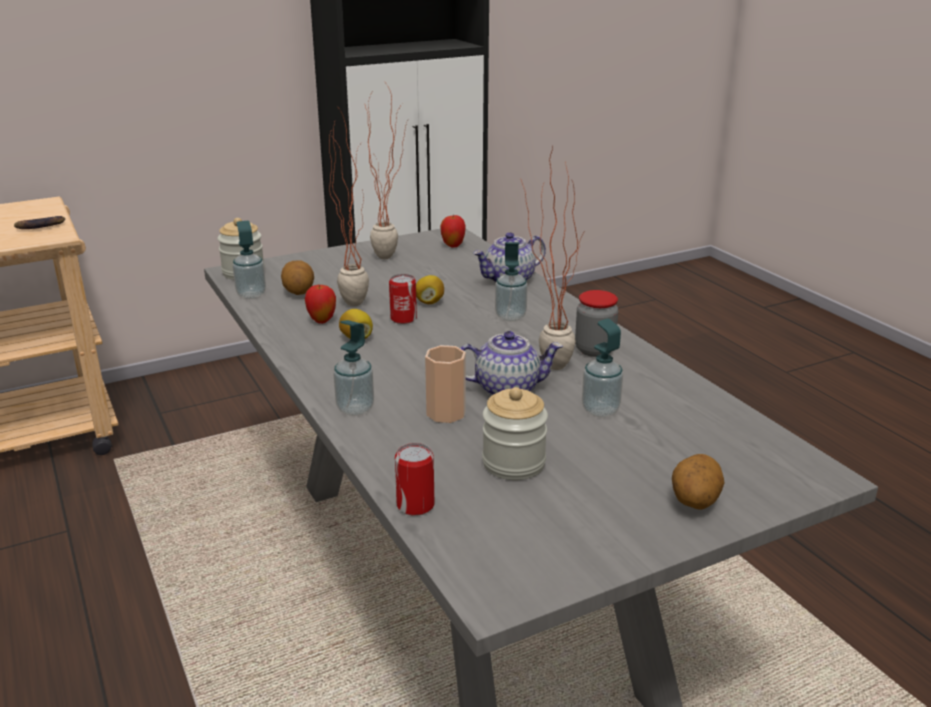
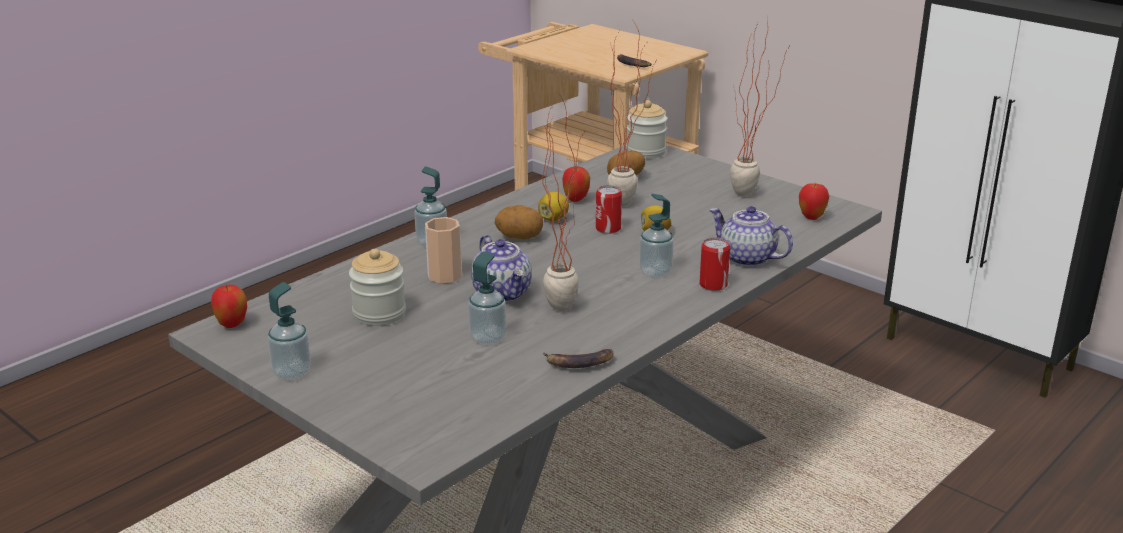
camera: 70 degrees right, 0 degrees up
soap dispenser [233,221,266,299] -> soap dispenser moved to [268,282,311,380]
can [395,443,434,516] -> can moved to [699,238,730,291]
jar [575,290,618,357] -> none
potato [672,454,724,510] -> potato moved to [495,205,543,239]
none -> apple [211,285,247,328]
none -> banana [543,349,614,368]

